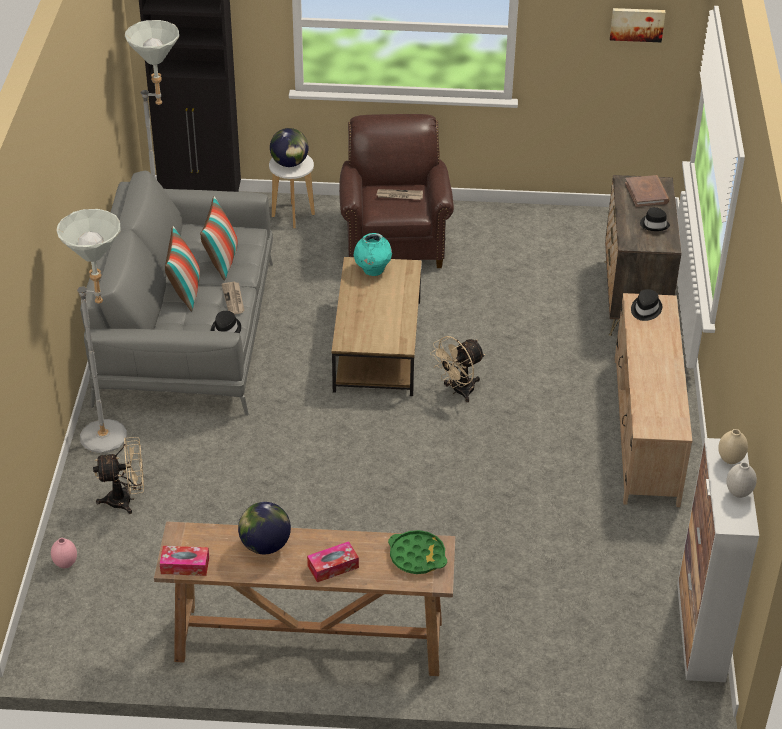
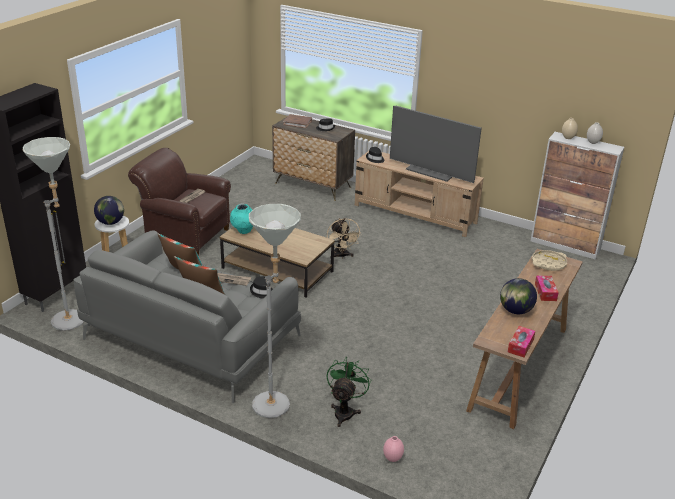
camera: 65 degrees left, 10 degrees down
beige fan [93,437,144,514] -> green fan [327,357,371,427]
green tray [388,530,447,574] -> beige tray [532,250,567,271]
picture [610,8,665,42] -> none
none -> television [390,106,482,183]

